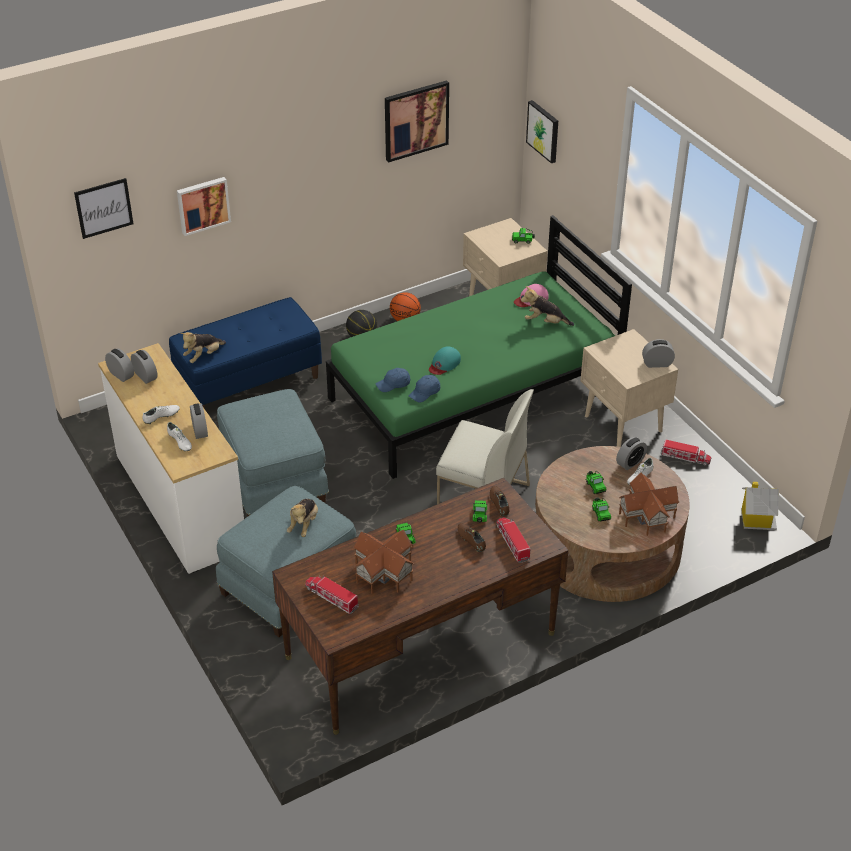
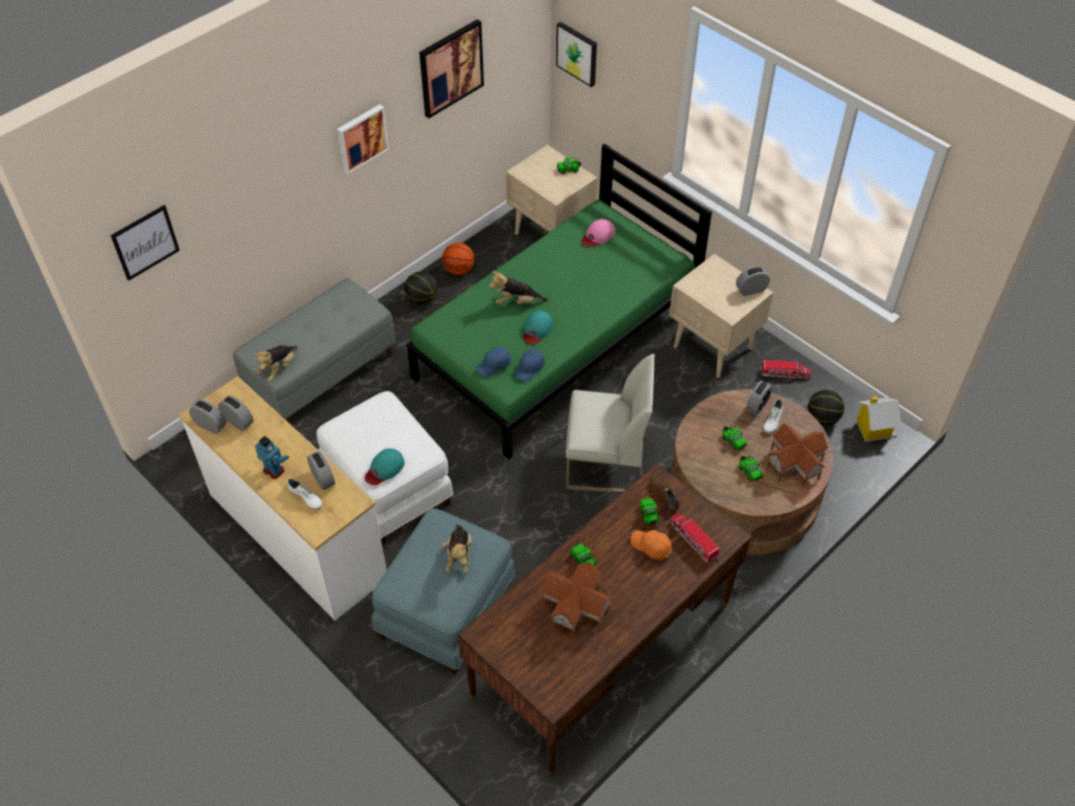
camera: 15 degrees left, 10 degrees up
white shoe [142,405,180,424] -> toy robot [255,436,289,479]
blue bench [169,297,322,409] -> grey bench [233,278,396,423]
picture [177,177,231,236] -> picture moved to [337,104,389,174]
blue ottoman [217,389,329,517] -> white ottoman [317,391,453,545]
toy truck [305,575,359,614] -> none
brown shoe [458,523,486,552] -> orange cap [630,530,672,560]
plush toy [521,286,574,326] -> plush toy moved to [489,271,548,304]
none -> turquoise cap [365,448,405,485]
none -> basketball [807,390,844,426]

